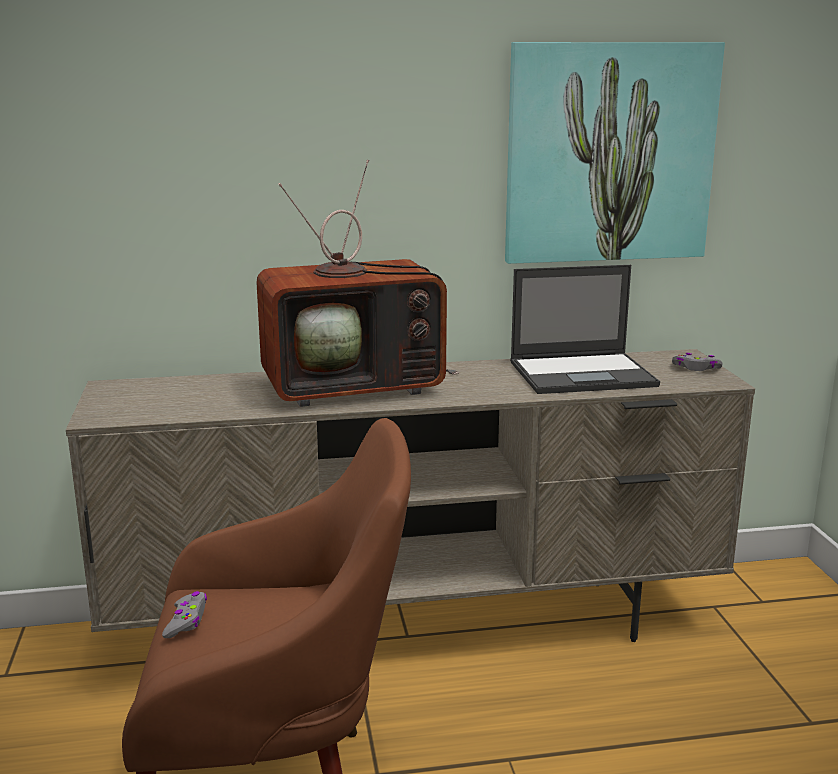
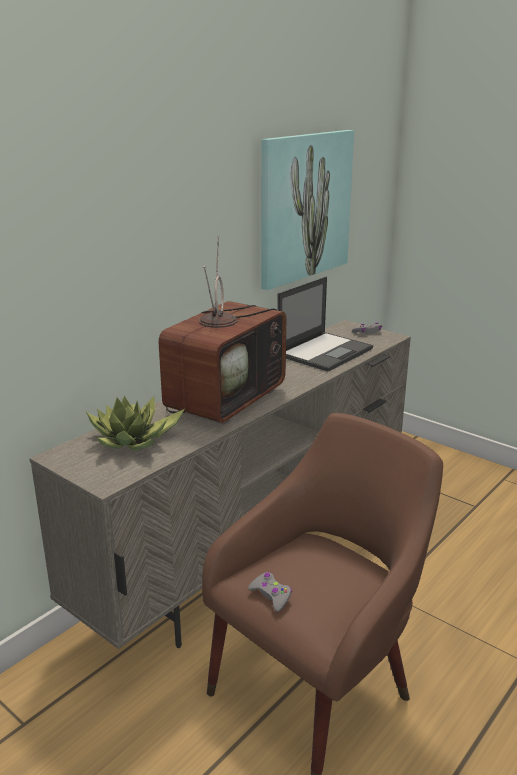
camera: 40 degrees left, 5 degrees up
none -> potted plant [86,396,185,451]

